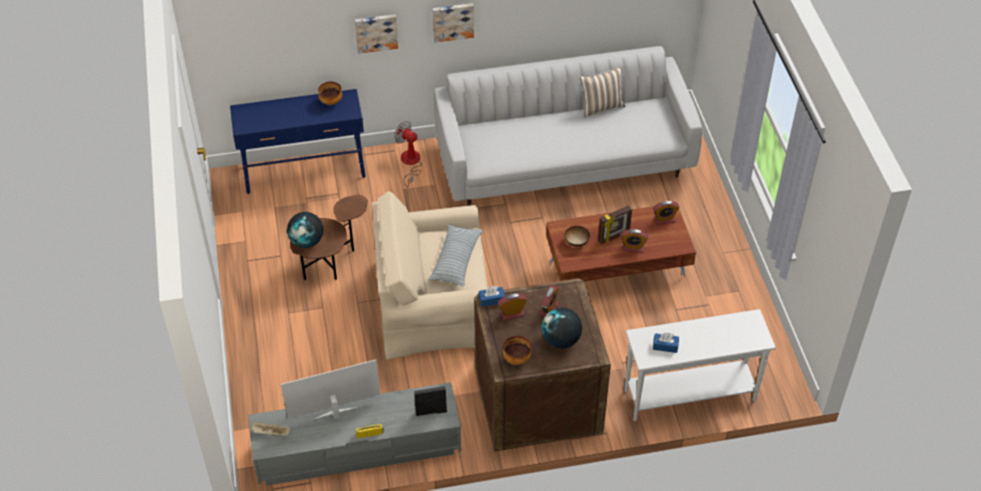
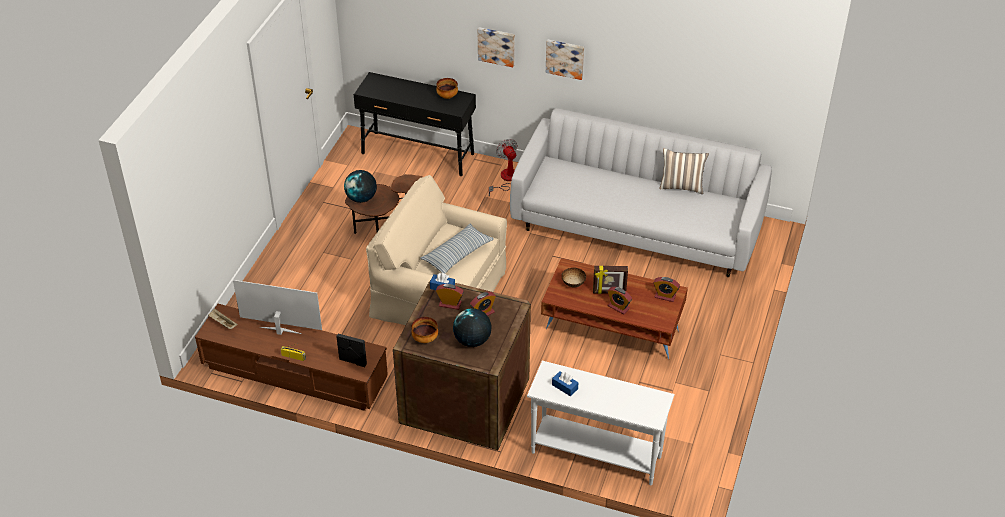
camera: 30 degrees right, 5 degrees down
blue console table [230,89,366,194] -> black console table [354,72,476,176]
grey tv stand [248,382,461,485] -> brown tv stand [195,304,388,411]

